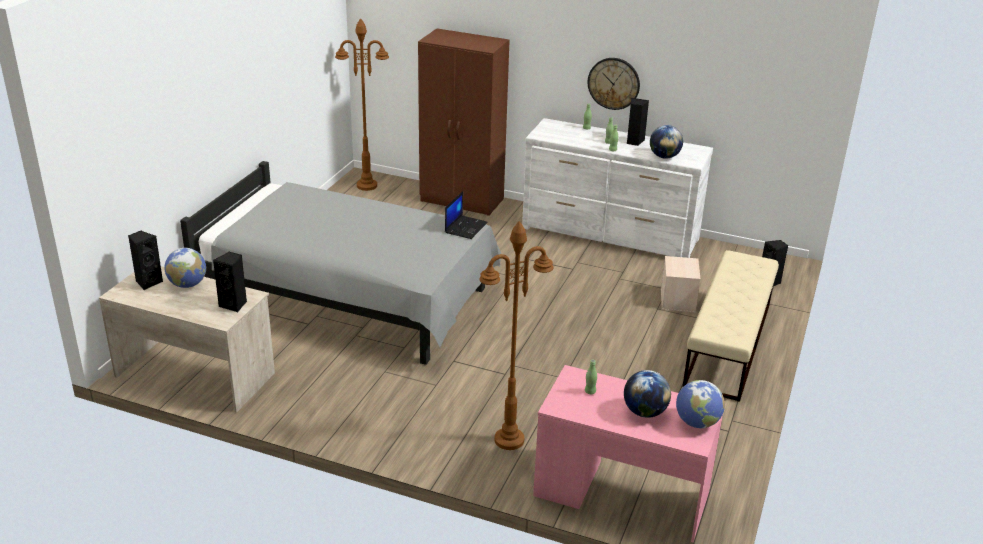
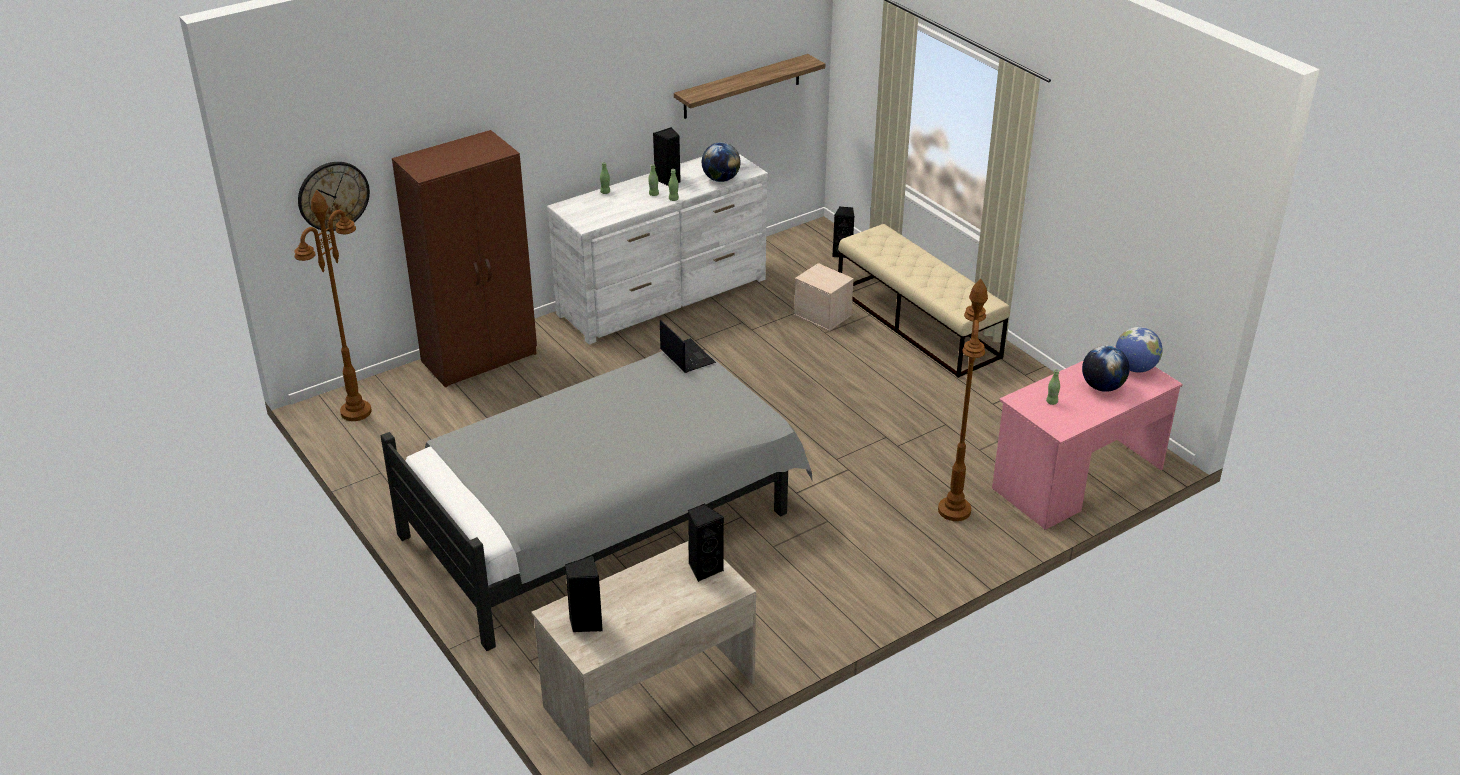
camera: 55 degrees left, 5 degrees up
globe [165,248,206,288] -> none
wall clock [588,58,640,110] -> wall clock moved to [298,162,370,231]
none -> shelf [674,54,825,119]

